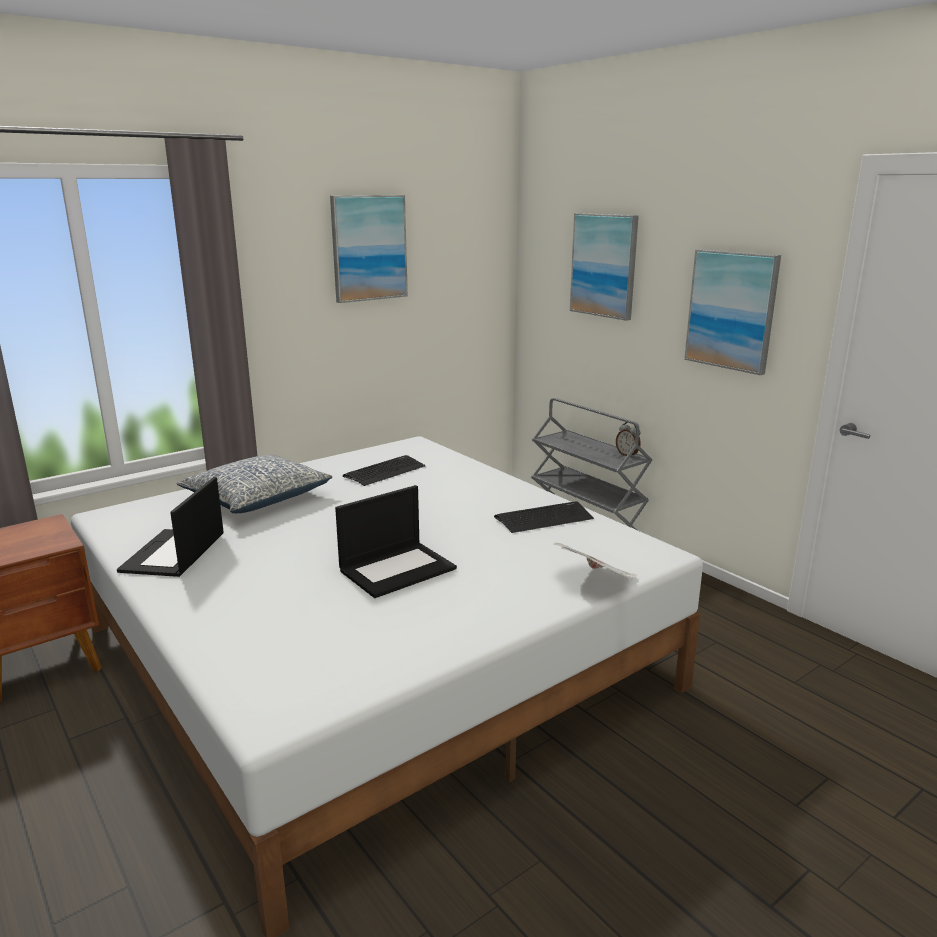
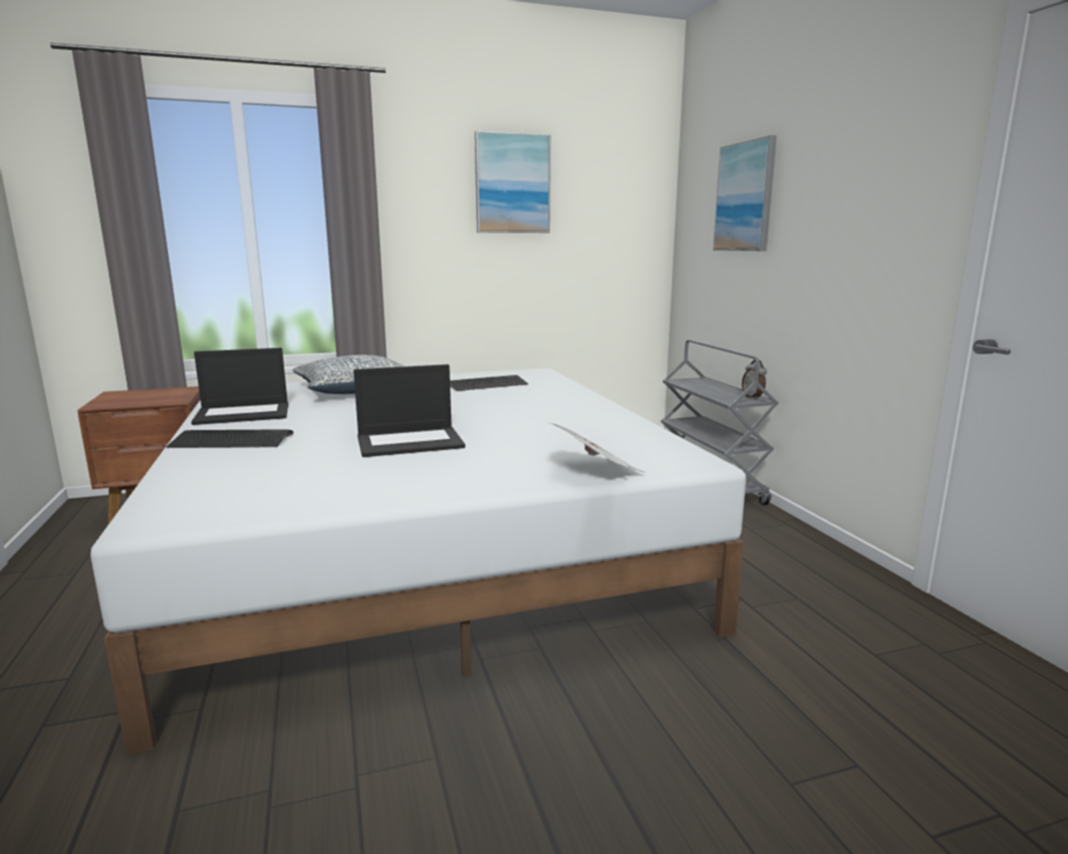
camera: 20 degrees right, 5 degrees down
laptop [117,477,224,577] -> laptop turned 135 degrees counterclockwise [191,348,288,425]
keyboard [494,502,594,533] -> keyboard moved to [166,429,294,448]
picture [684,249,781,375] -> none

